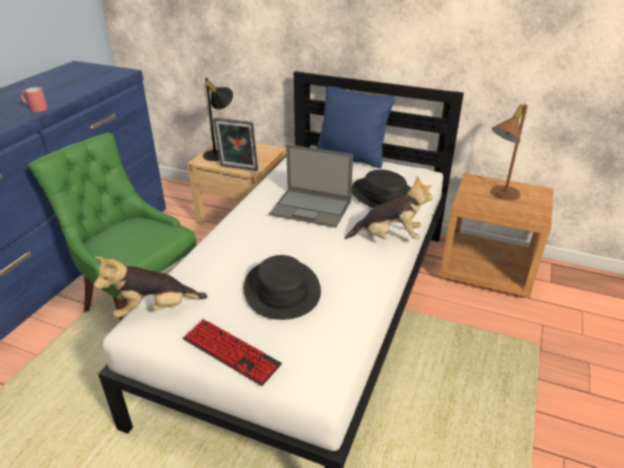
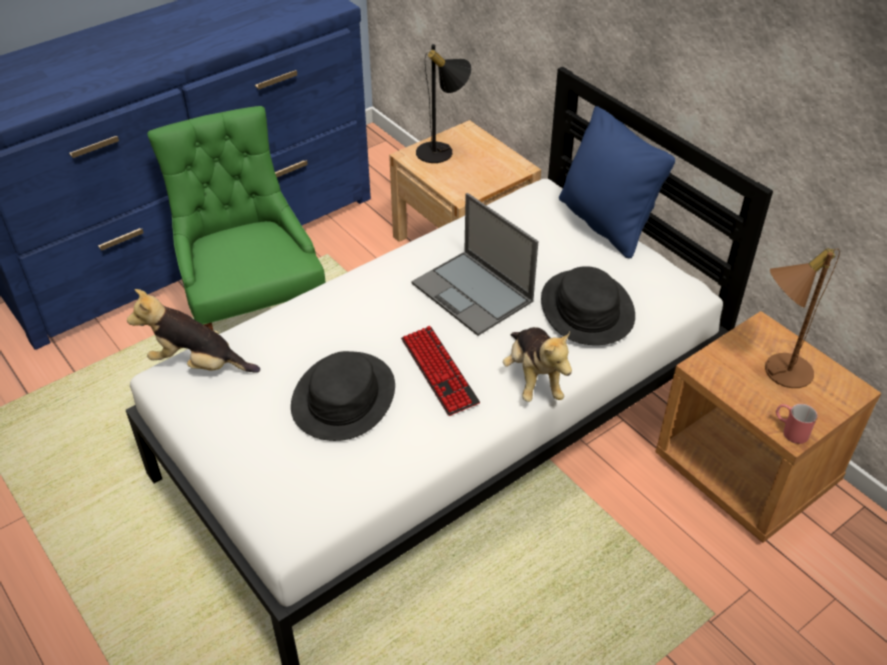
camera: 30 degrees right, 10 degrees up
red mug [21,87,48,112] -> red mug moved to [776,404,817,444]
keyboard [183,319,282,386] -> keyboard moved to [401,326,480,416]
picture frame [213,118,258,171] -> none
plush toy [345,176,433,239] -> plush toy turned 45 degrees clockwise [503,327,572,402]

